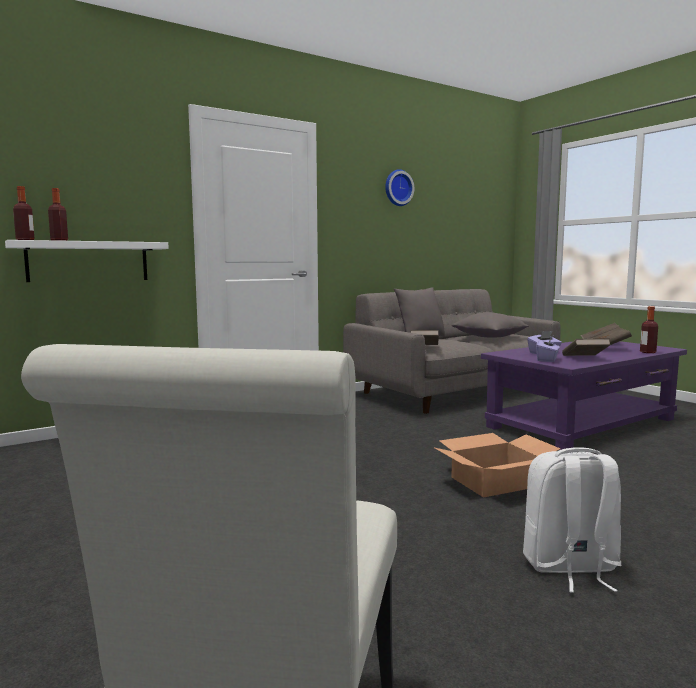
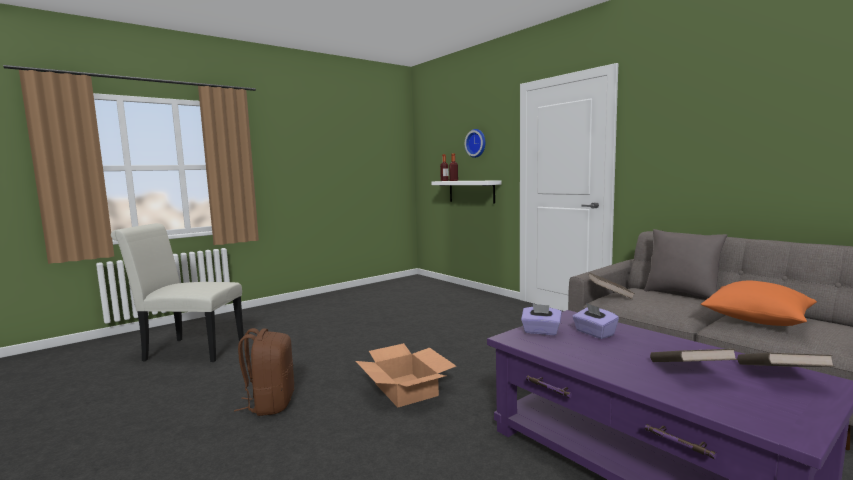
camera: 85 degrees right, 0 degrees up
wall clock [385,169,414,206] -> wall clock moved to [465,129,486,158]
grey pillow [452,312,529,337] -> orange pillow [701,280,817,326]
white backpack [523,447,622,593] -> brown backpack [234,328,294,416]
brown book [562,338,611,356] -> none
bottle [640,306,658,353] -> none

